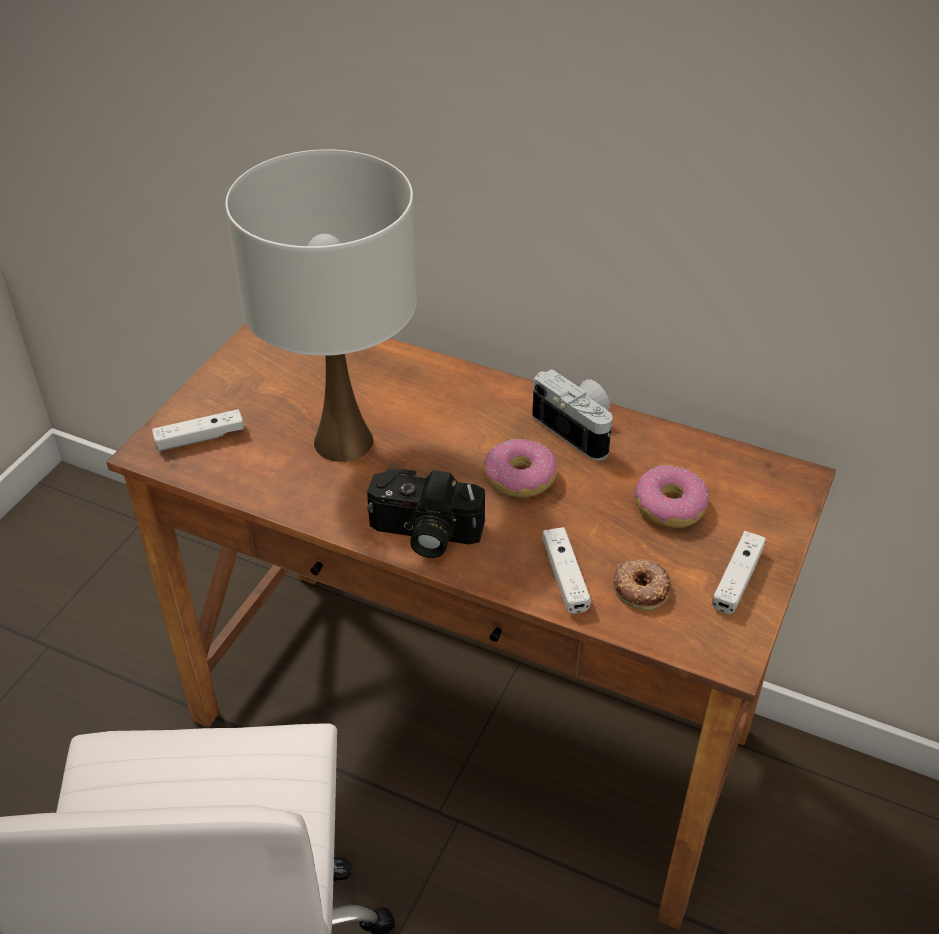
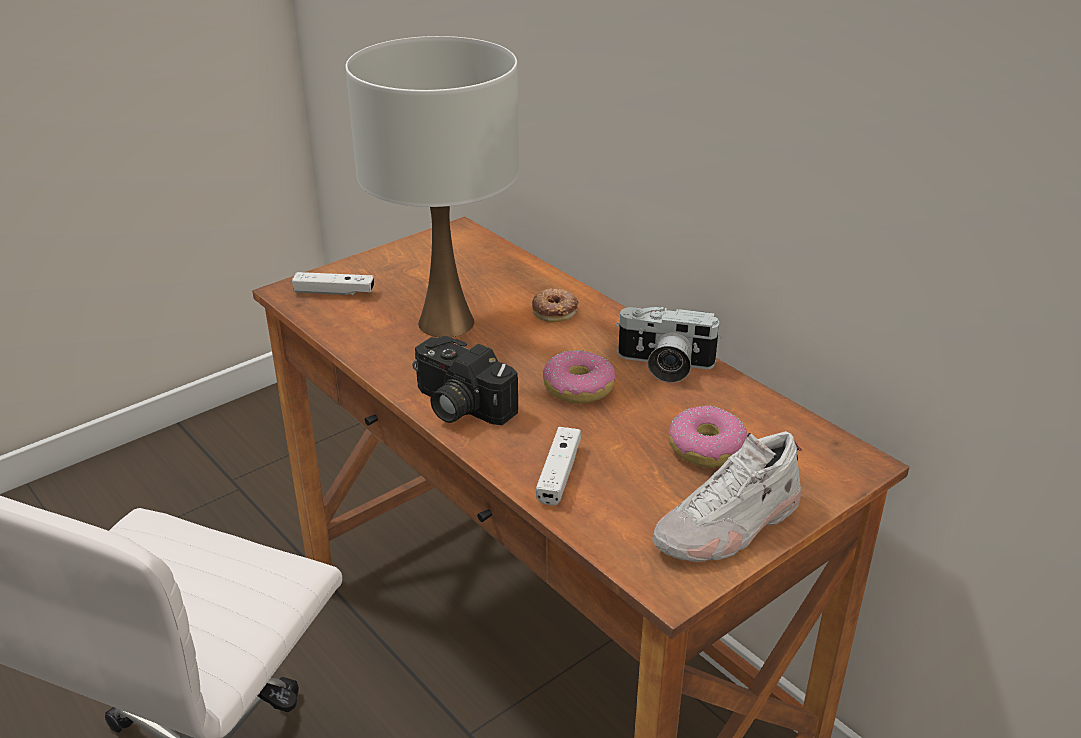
camera: 25 degrees right, 10 degrees down
camera [532,369,613,461] -> camera turned 120 degrees clockwise [616,307,722,383]
donut [613,559,671,611] -> donut moved to [532,289,579,322]
white game controller [712,531,766,614] -> white shoe [652,431,802,562]

